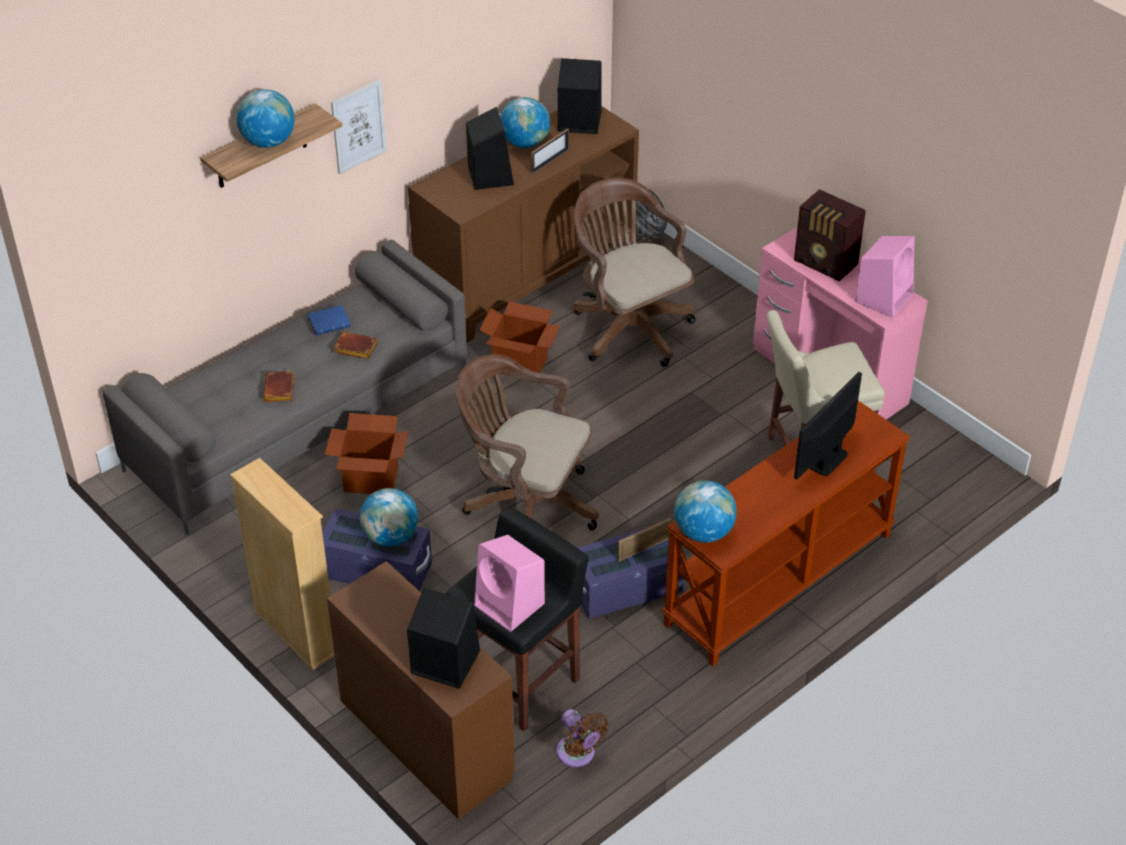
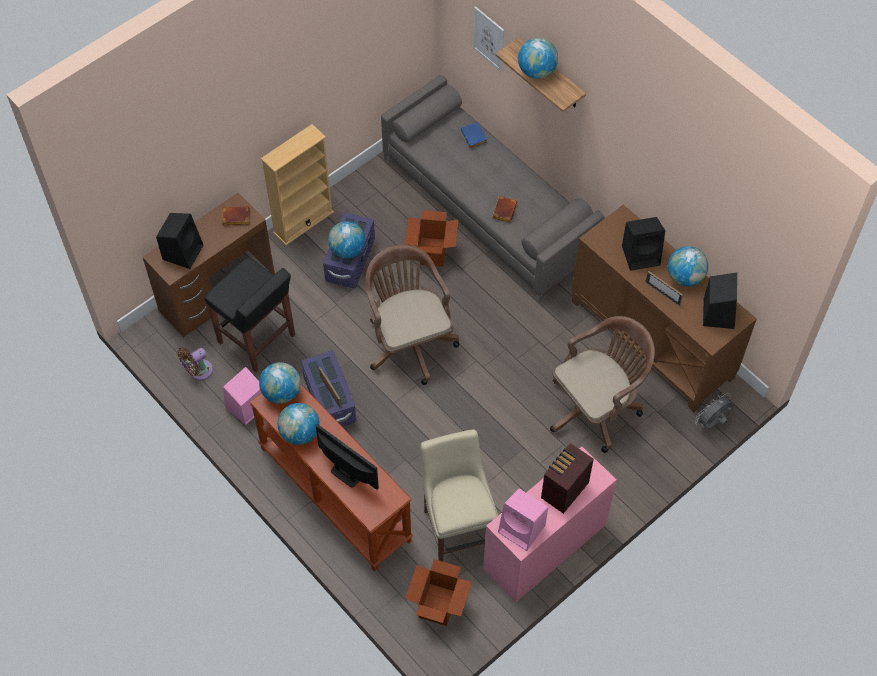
camera: 90 degrees right, 15 degrees up
brown book [263,370,295,402] -> brown book moved to [222,206,250,225]
blue book [308,305,351,336] -> blue book moved to [461,122,487,148]
picture [331,79,387,174] -> picture moved to [473,6,504,72]
brown office chair [456,354,599,531] -> brown office chair turned 45 degrees counterclockwise [366,245,460,385]
pink speaker [474,535,545,632] -> pink speaker moved to [223,367,261,425]
cardboard box [479,302,560,376] -> cardboard box moved to [405,559,472,626]
none -> globe [277,403,320,445]

